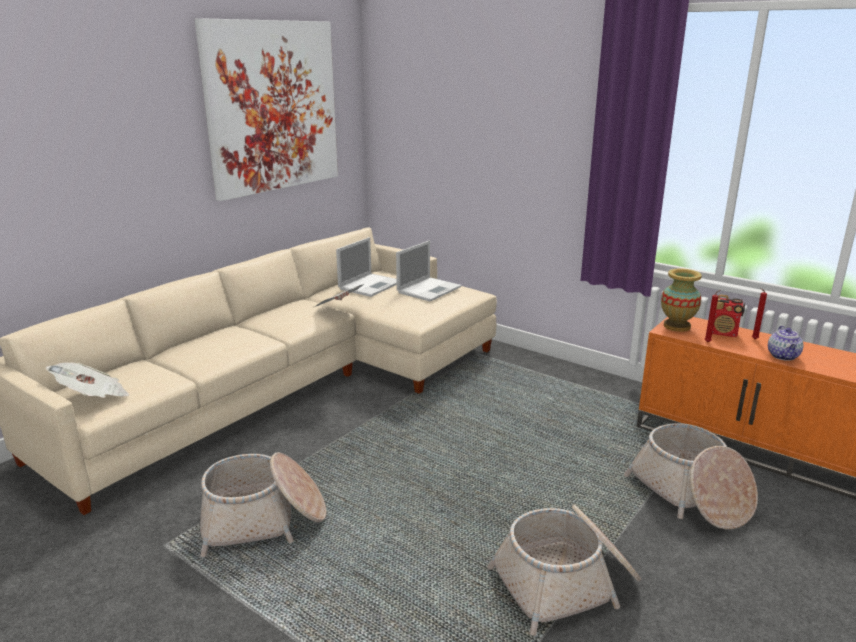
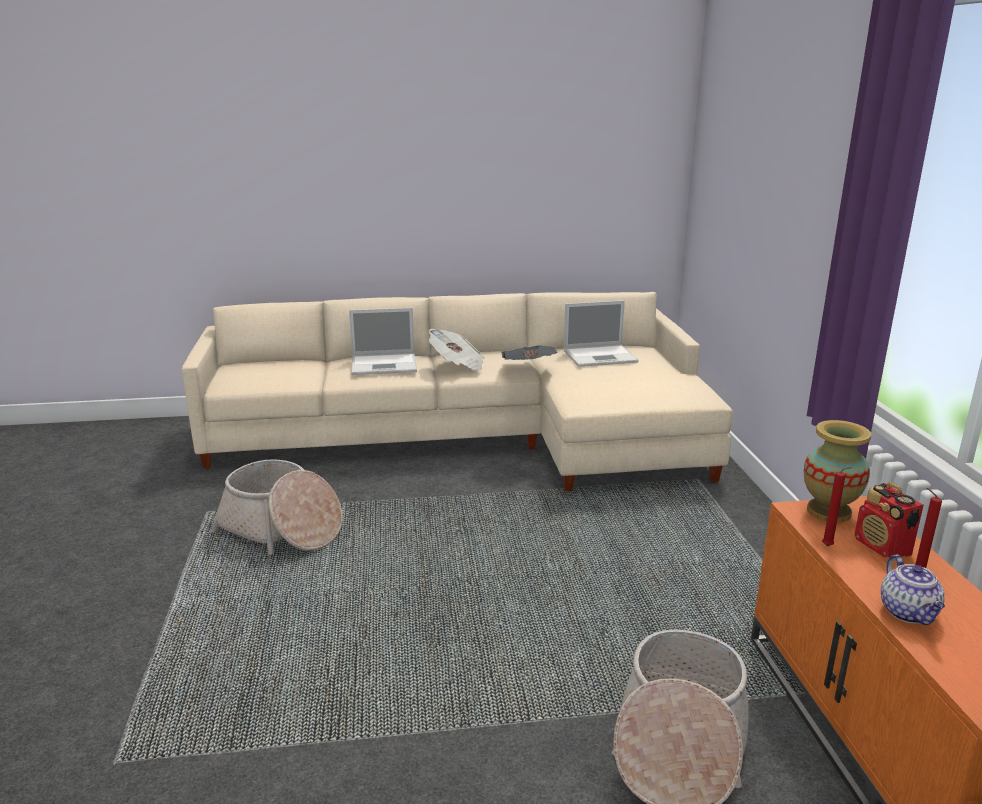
camera: 45 degrees right, 0 degrees up
newspaper [46,362,129,398] -> newspaper moved to [429,329,484,371]
picture [195,18,338,201] -> none
laptop [396,241,461,301] -> laptop moved to [349,308,417,375]
basket [487,505,641,636] -> none
teapot [768,326,804,361] -> teapot turned 60 degrees counterclockwise [881,555,945,625]

